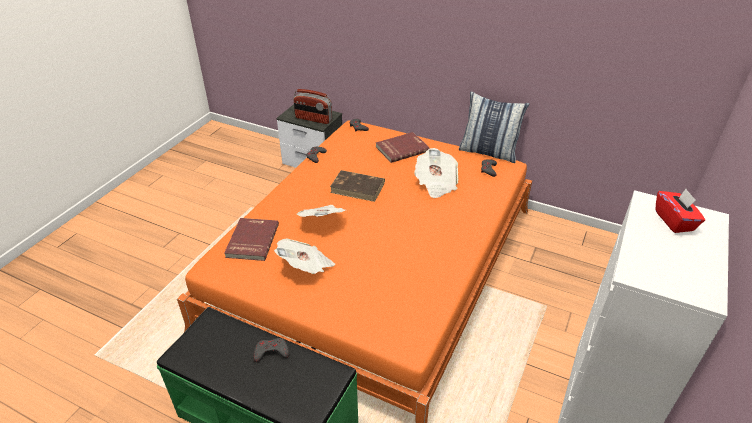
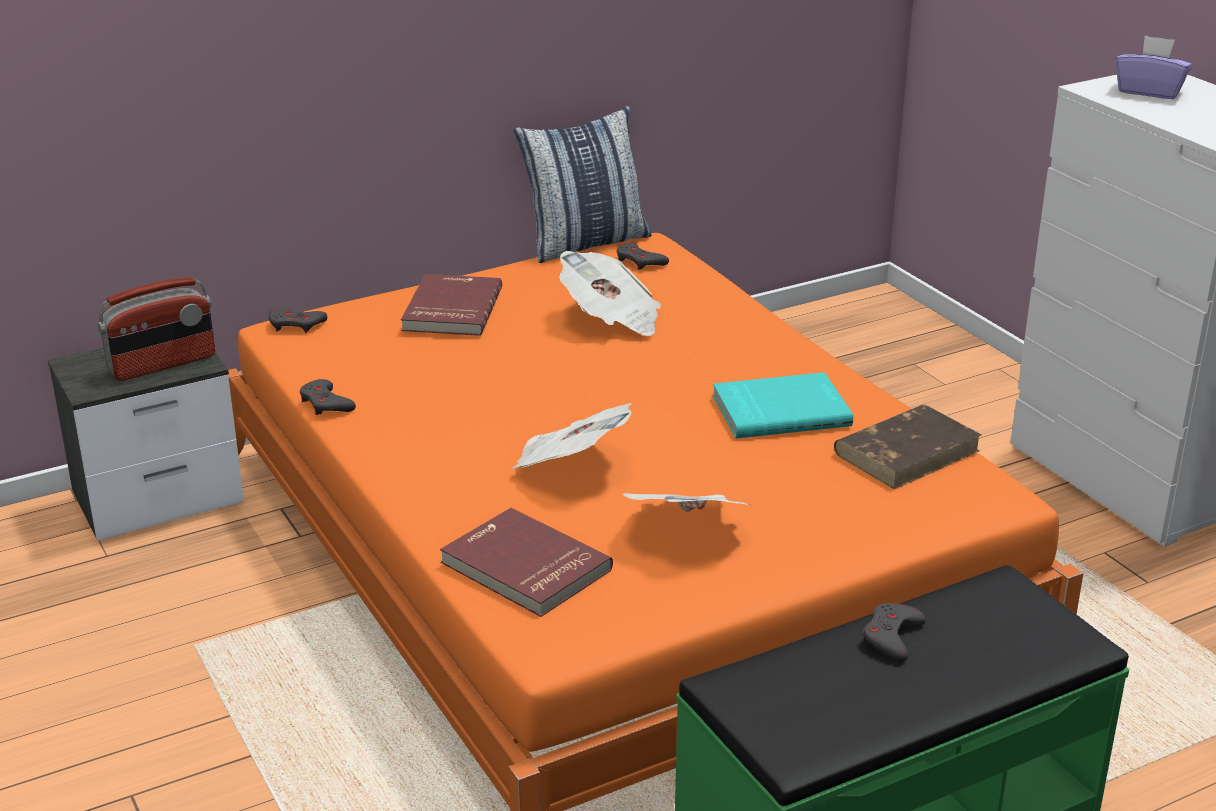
camera: 55 degrees left, 10 degrees down
brown book [330,170,385,202] -> brown book moved to [834,404,982,489]
red tissue box [655,189,705,233] -> purple tissue box [1116,35,1192,99]
none -> turquoise book [713,372,853,438]

